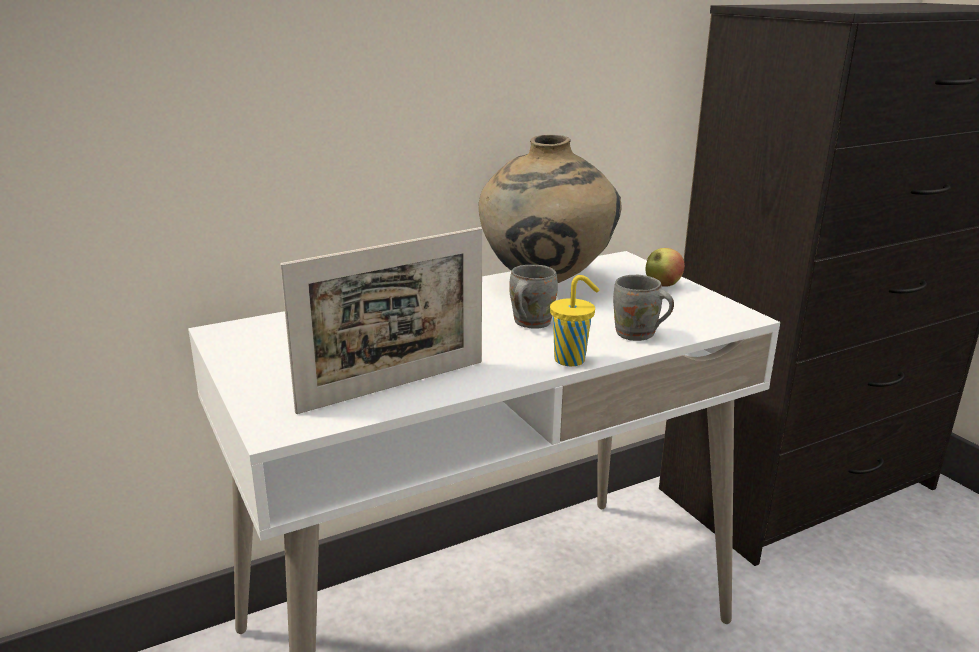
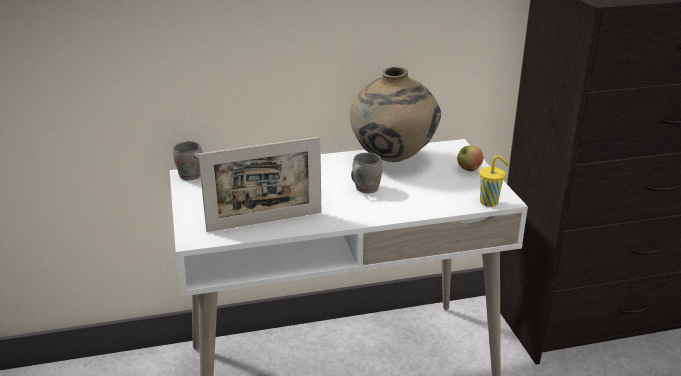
camera: 15 degrees right, 5 degrees up
yellow cup [550,275,599,366] -> yellow cup moved to [479,155,509,207]
grey mug [613,275,674,341] -> grey mug moved to [173,141,202,180]

